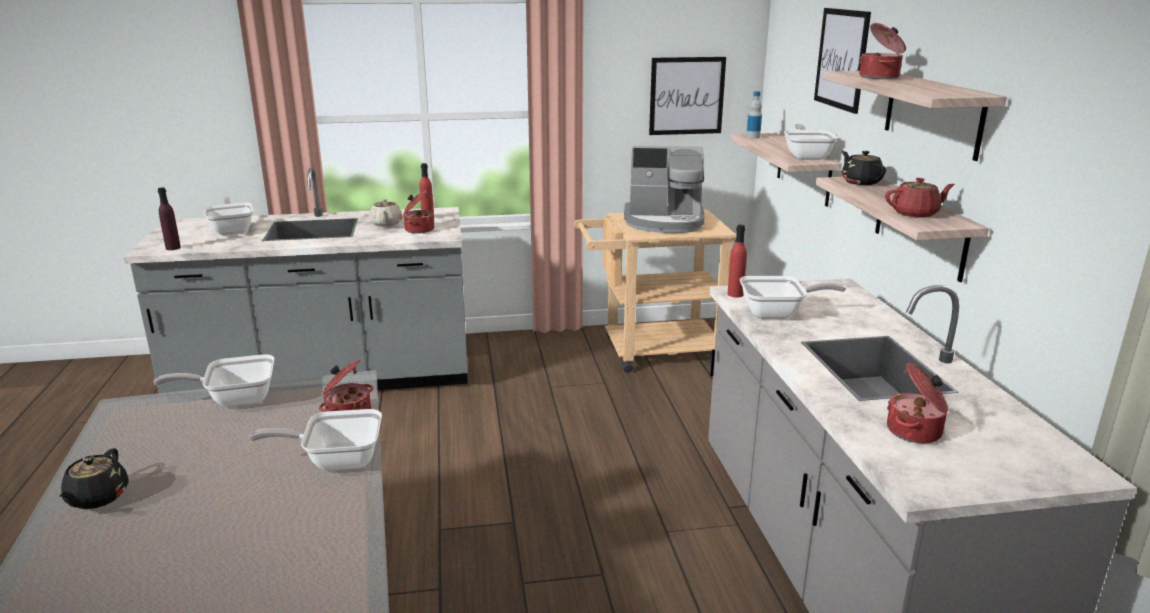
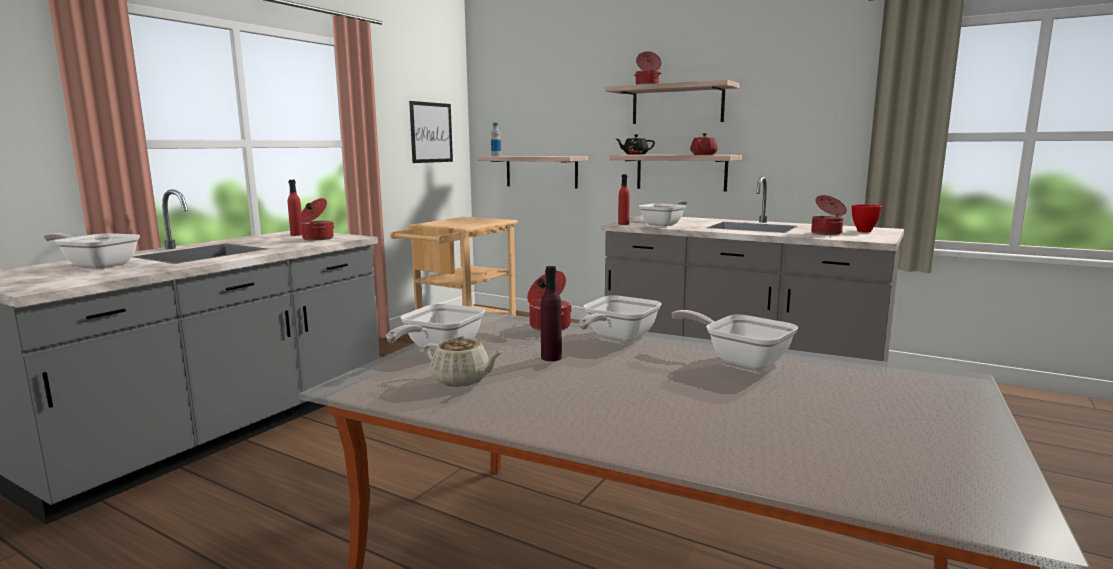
camera: 50 degrees left, 10 degrees down
black teapot [60,448,129,509] -> none
purple bottle [158,187,181,250] -> purple bottle moved to [541,266,562,361]
beige teapot [369,199,402,227] -> beige teapot moved to [423,334,503,387]
coffee machine [624,146,705,233] -> none
frying pan [784,123,838,160] -> frying pan moved to [672,310,798,370]
picture [814,8,871,114] -> none
none -> red bowl [852,204,882,232]

